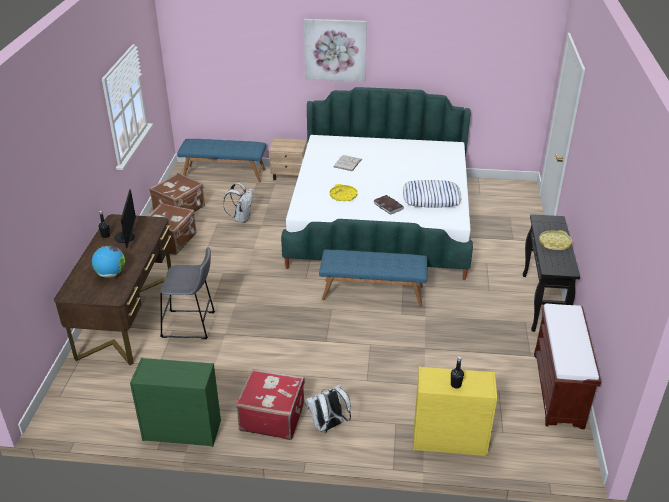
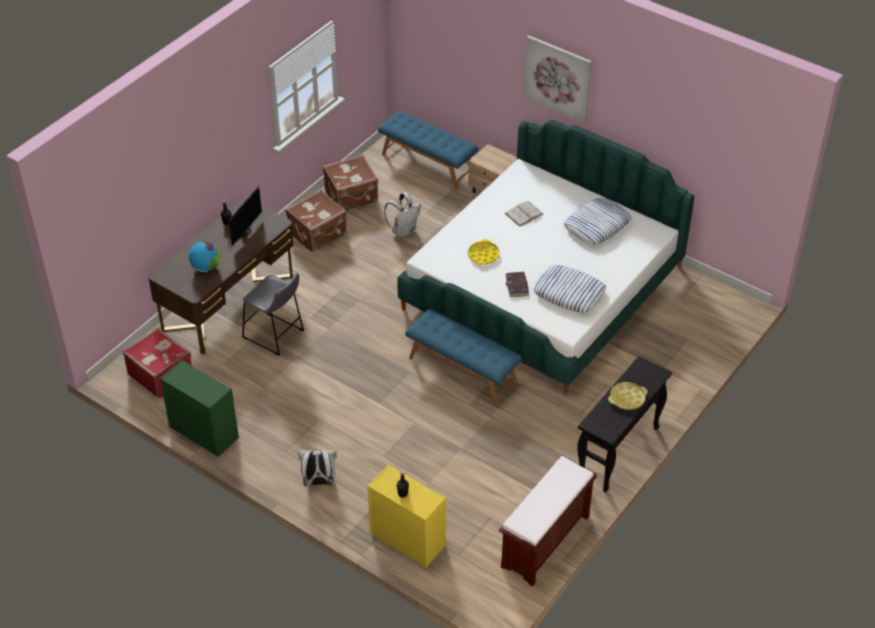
camera: 30 degrees right, 10 degrees up
red suitcase [236,369,305,440] -> red suitcase moved to [123,328,192,399]
none -> pillow [564,198,632,245]

